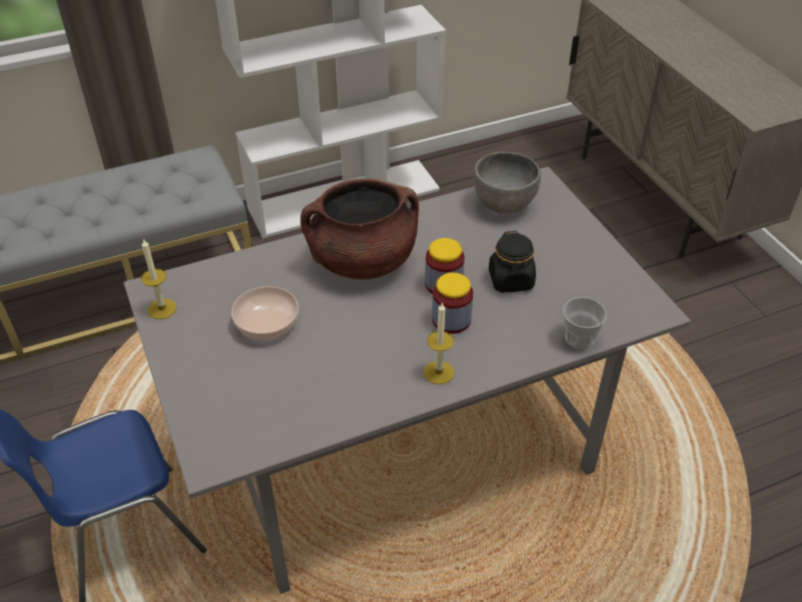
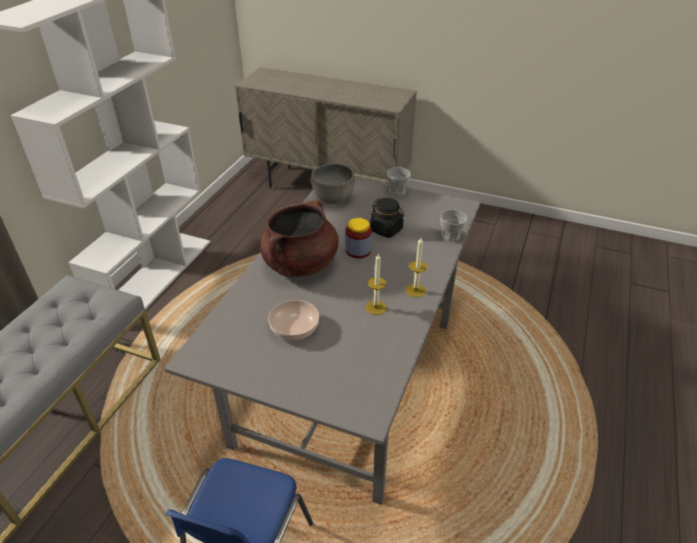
camera: 45 degrees left, 5 degrees down
candle [141,238,177,319] -> candle moved to [366,254,387,315]
jar [432,273,473,334] -> none
none -> cup [387,167,411,196]

